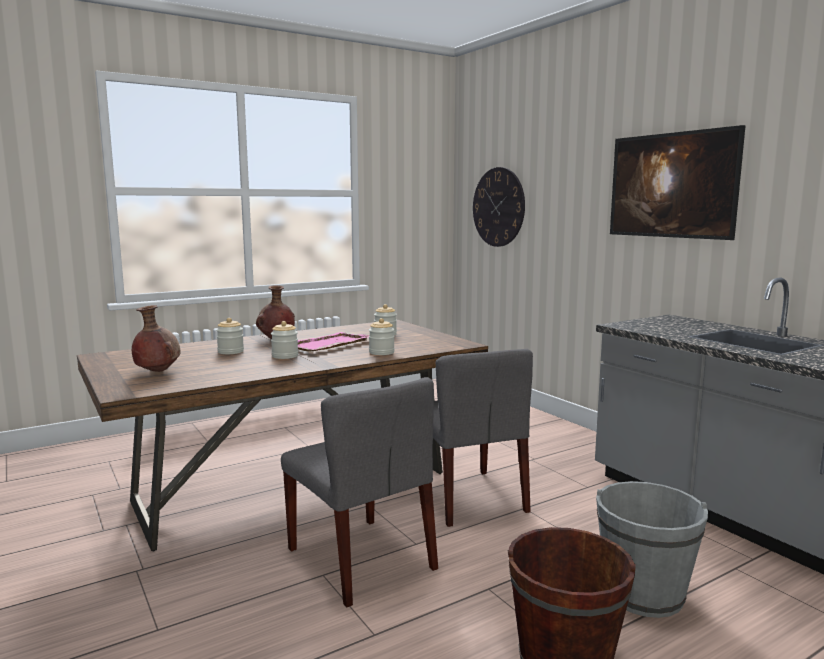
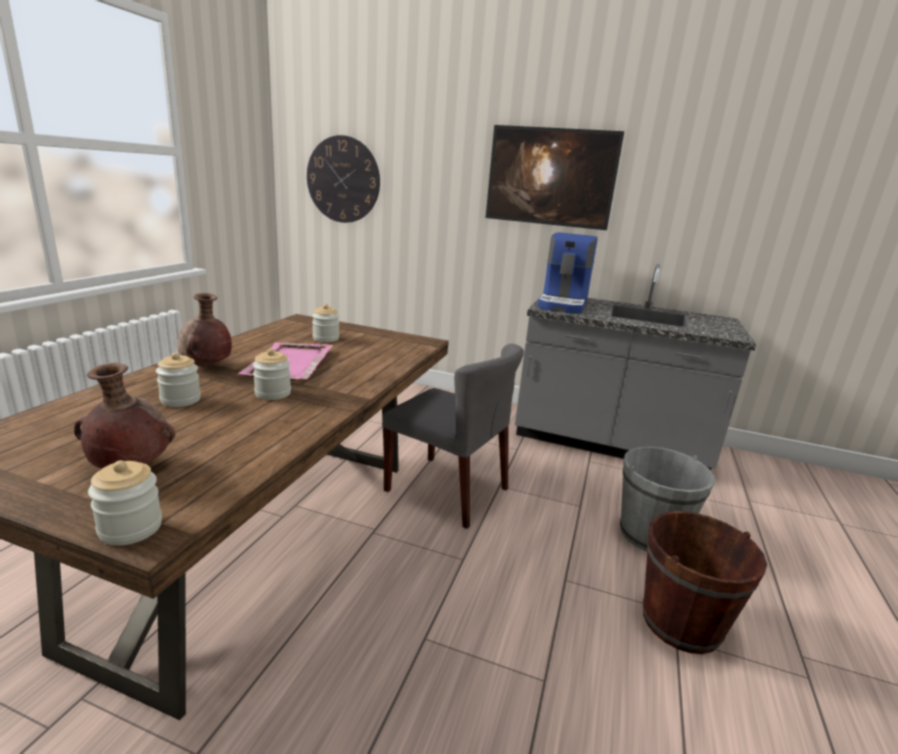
camera: 40 degrees left, 10 degrees up
grey chair [281,377,438,607] -> none
jar [369,318,395,355] -> jar moved to [88,460,162,546]
none -> coffee machine [537,232,598,314]

